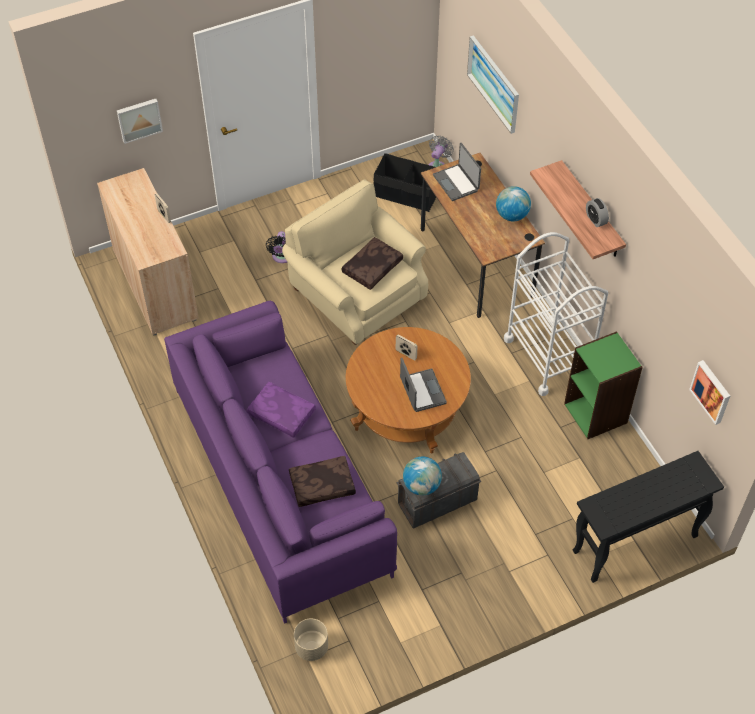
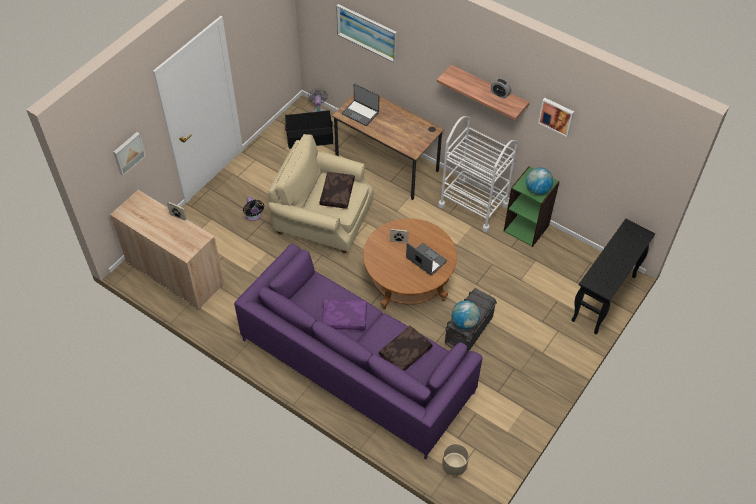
camera: 30 degrees left, 0 degrees up
globe [496,186,531,221] -> globe moved to [526,167,553,195]
picture [689,360,730,425] -> picture moved to [538,98,574,137]

